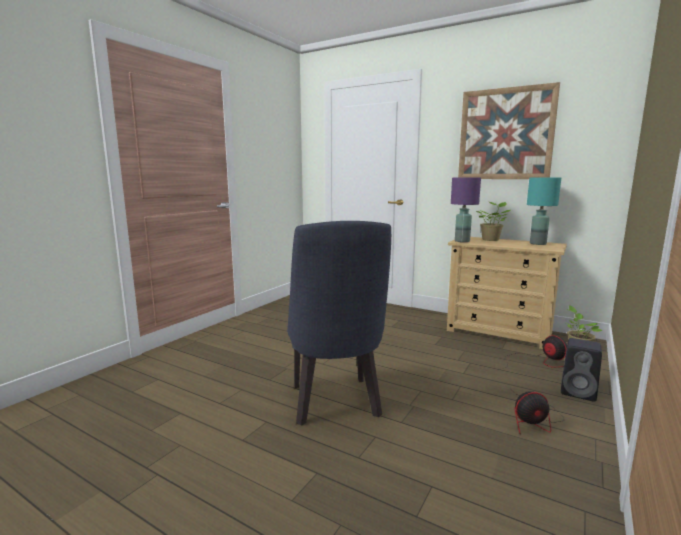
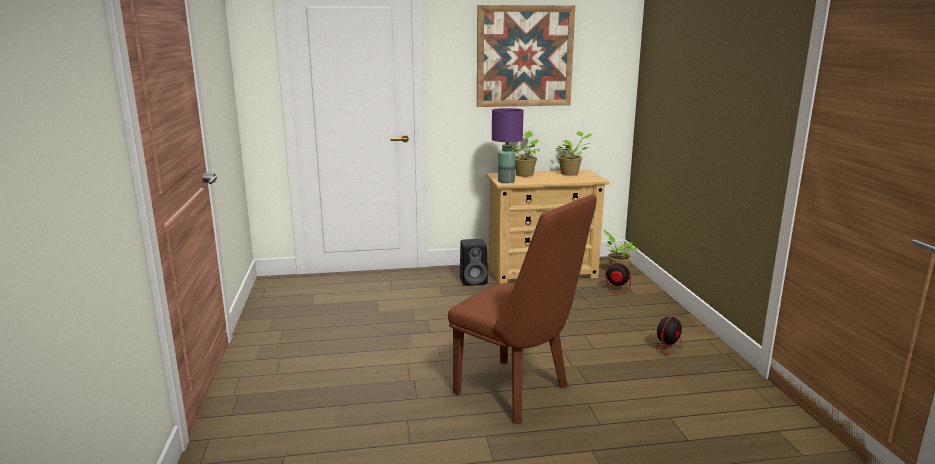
camera: 40 degrees left, 5 degrees up
blue chair [287,221,391,425] -> brown chair [448,194,597,424]
turquoise table lamp [527,178,561,245] -> potted plant [555,131,592,176]
black speaker [561,338,602,402] -> black speaker moved to [460,239,488,286]

